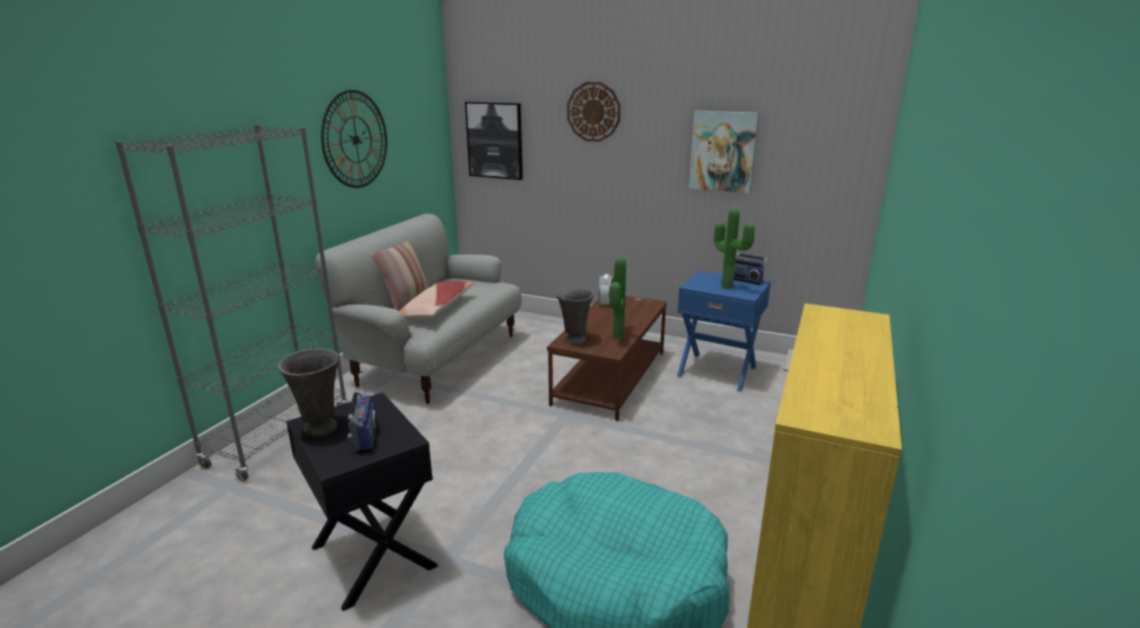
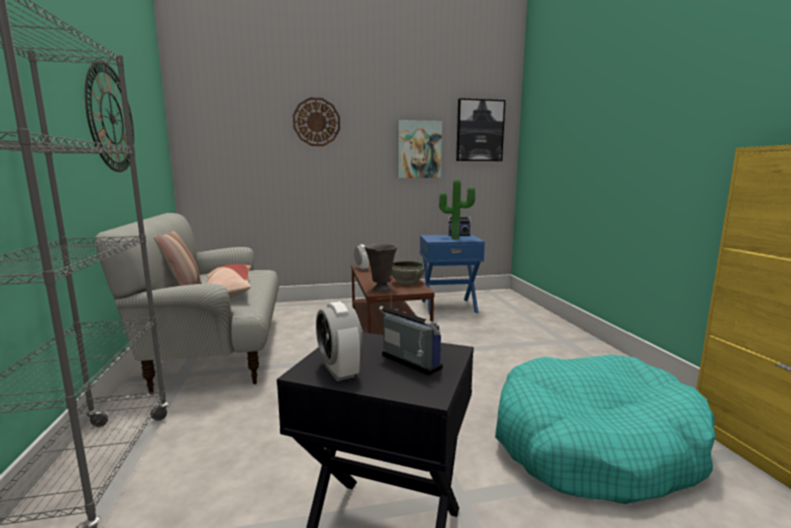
camera: 35 degrees left, 10 degrees down
grey vase [278,348,339,436] -> alarm clock [316,301,363,381]
picture [465,102,523,180] -> picture moved to [456,98,505,161]
potted plant [609,258,626,339] -> grey bowl [391,261,424,285]

